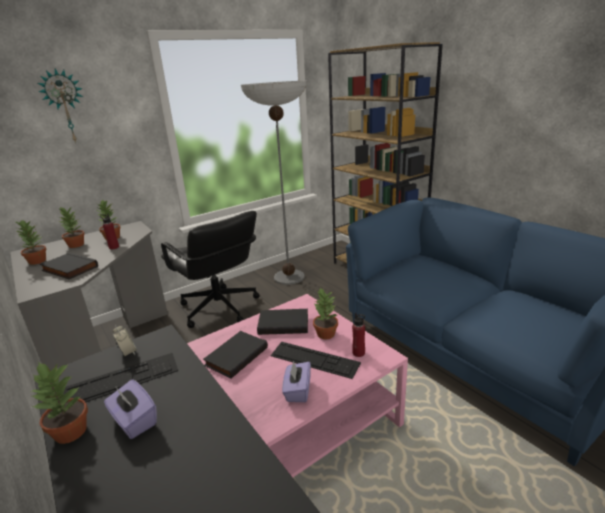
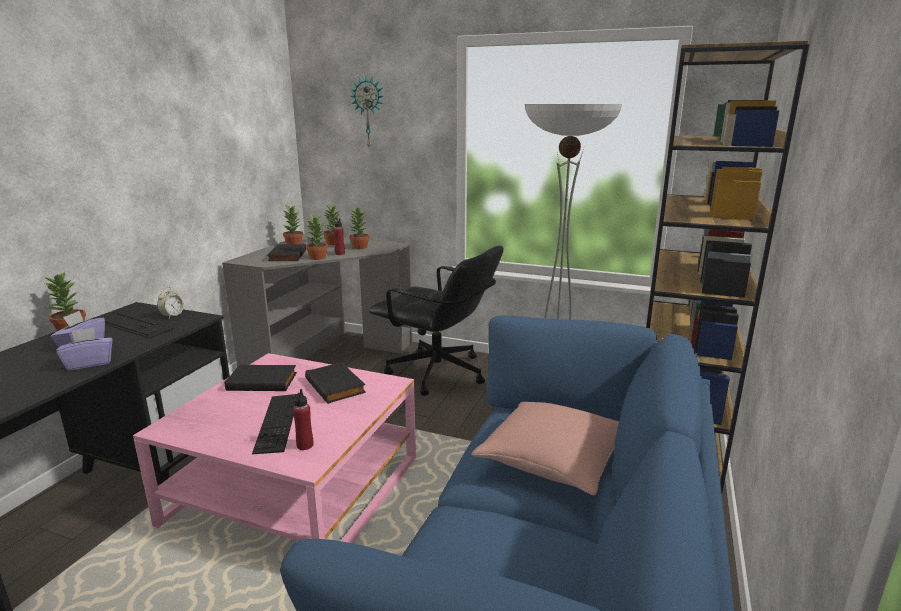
camera: 55 degrees right, 5 degrees down
black office chair [161,211,259,328] -> black office chair turned 75 degrees counterclockwise [369,246,503,396]
purple tissue box [282,361,311,402] -> purple tissue box moved to [56,327,113,371]
potted plant [313,288,338,339] -> potted plant moved to [306,214,328,260]
none -> pink pillow [471,402,619,495]

